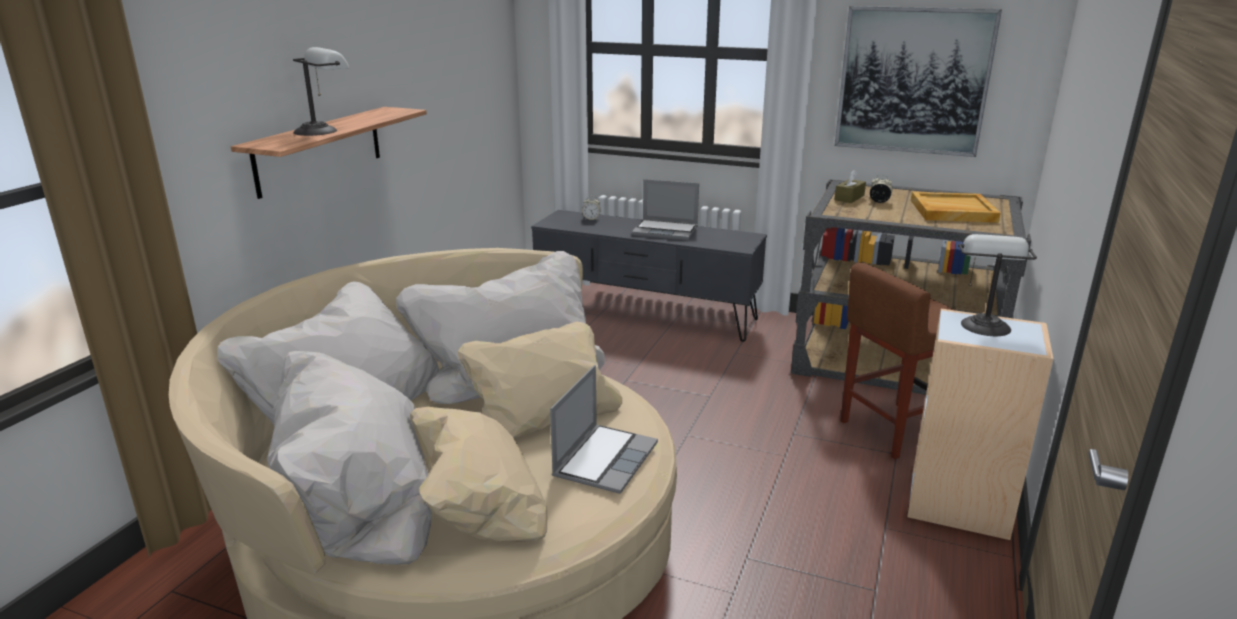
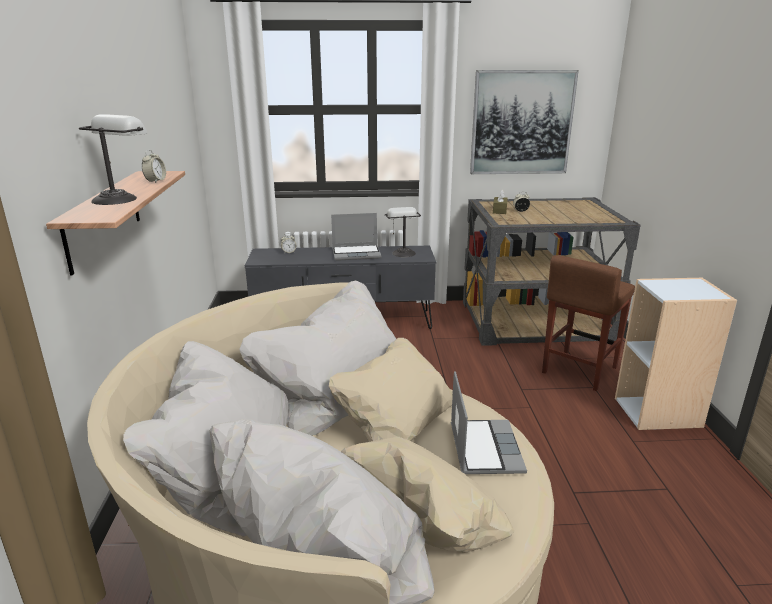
camera: 25 degrees left, 0 degrees up
beige tray [911,192,1001,223] -> none
table lamp [958,234,1037,336] -> table lamp moved to [385,207,421,257]
none -> alarm clock [142,150,166,183]

